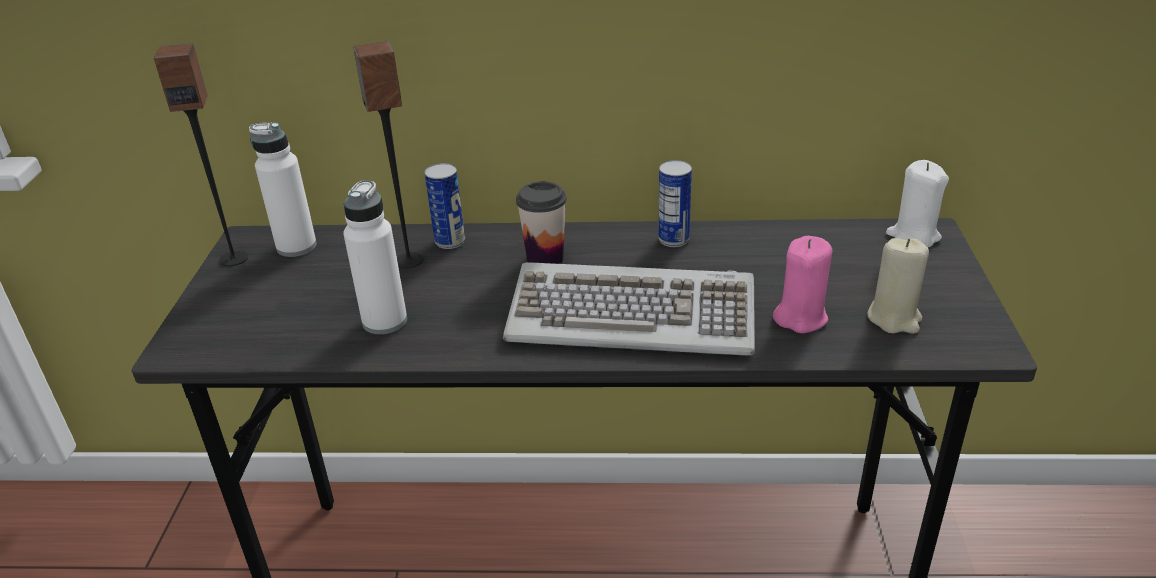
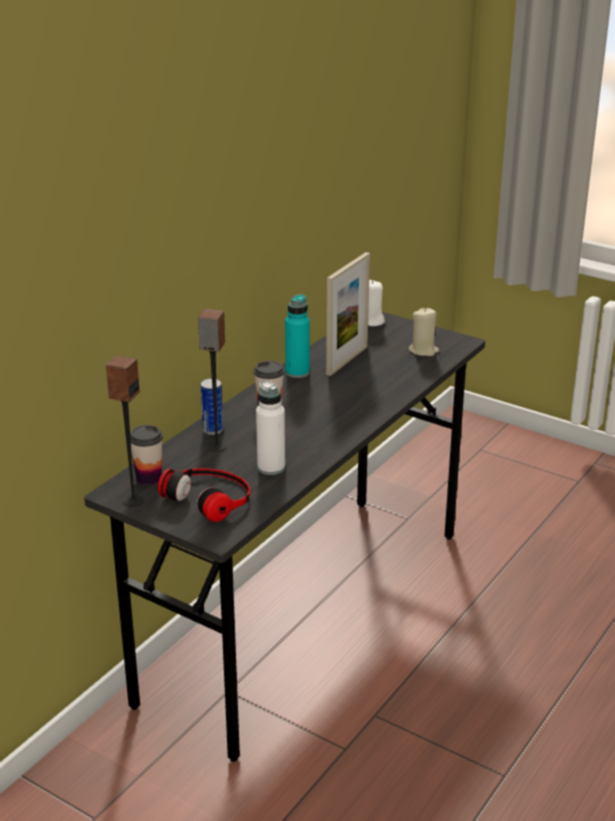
camera: 60 degrees left, 5 degrees down
white bottle [249,122,317,257] -> cup [130,425,163,485]
keyboard [503,262,755,355] -> none
can [658,160,692,247] -> turquoise bottle [285,294,310,378]
pink candle [773,236,832,333] -> none
none -> headphones [158,468,250,522]
none -> picture frame [326,252,370,376]

